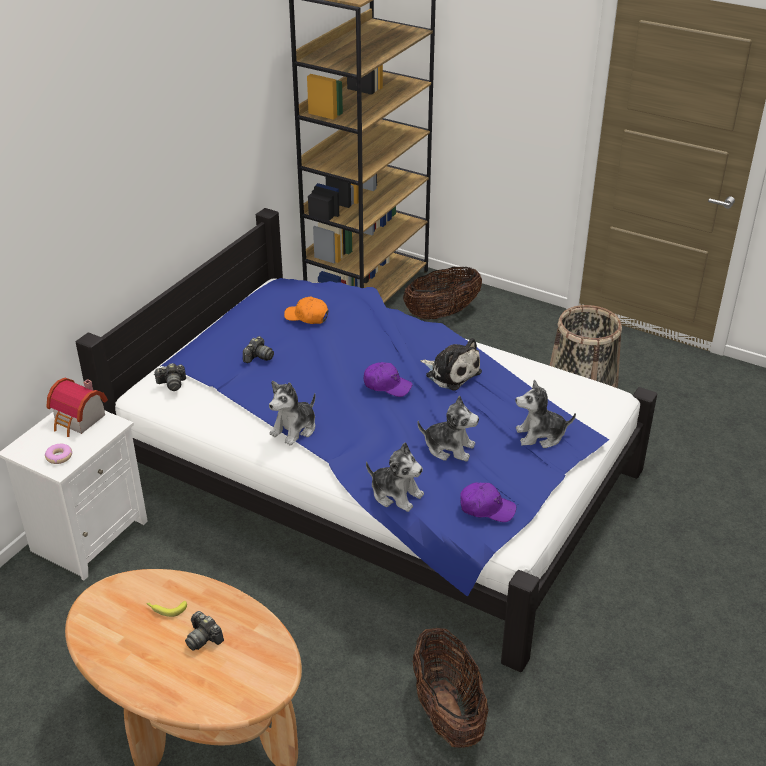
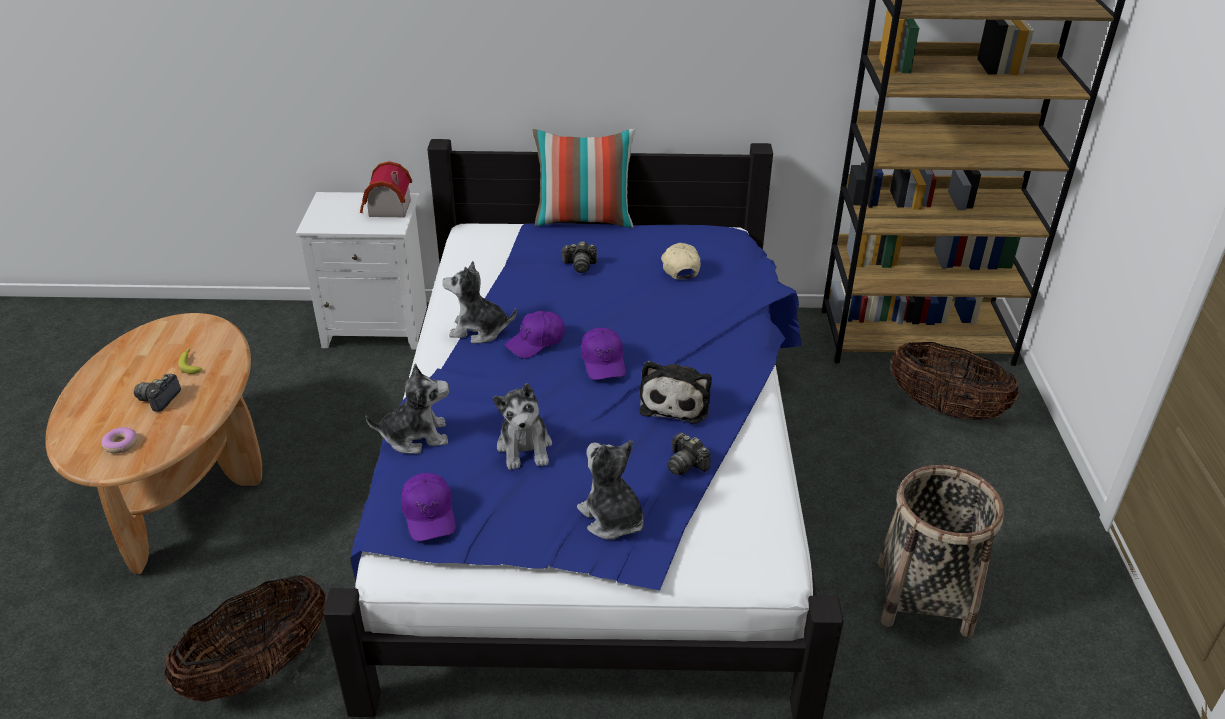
camera: 60 degrees right, 0 degrees up
donut [45,444,72,464] -> donut moved to [102,427,138,454]
camera [154,363,186,391] -> camera moved to [667,432,710,475]
orange cap [284,296,329,324] -> beige cap [661,243,700,279]
plush toy [366,443,424,512] -> plush toy turned 105 degrees counterclockwise [366,364,449,454]
none -> purple cap [505,311,565,359]
none -> pillow [533,128,635,228]

